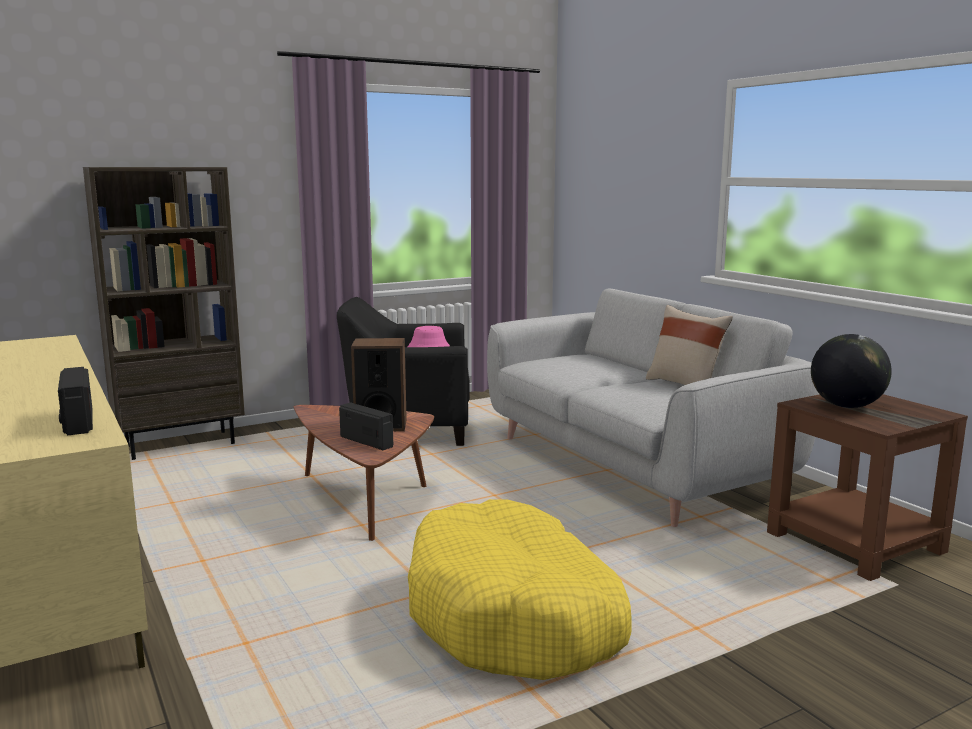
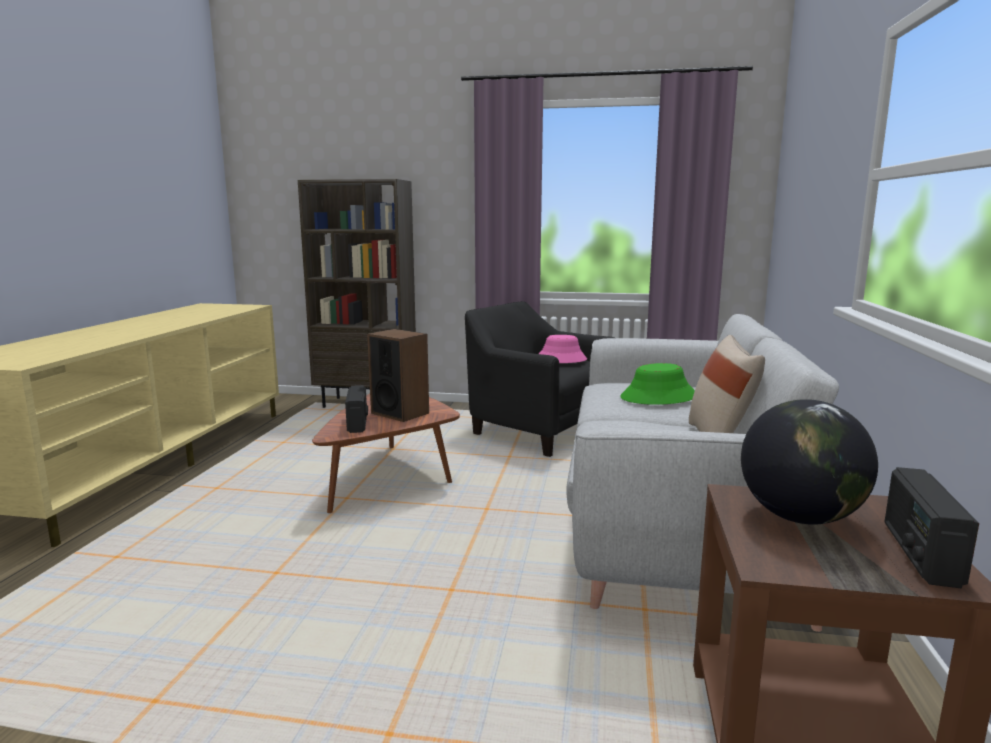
camera: 40 degrees right, 0 degrees up
radio [58,367,93,435] -> radio moved to [884,467,979,588]
yellow dog bed [408,499,631,680] -> none
none -> green hat [620,363,695,405]

